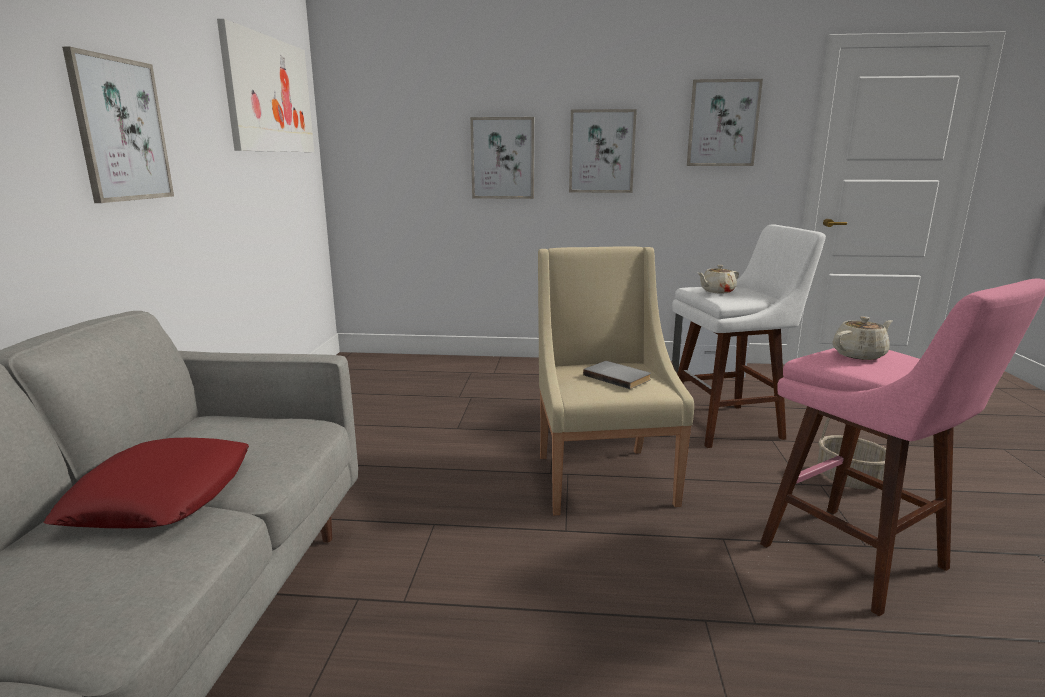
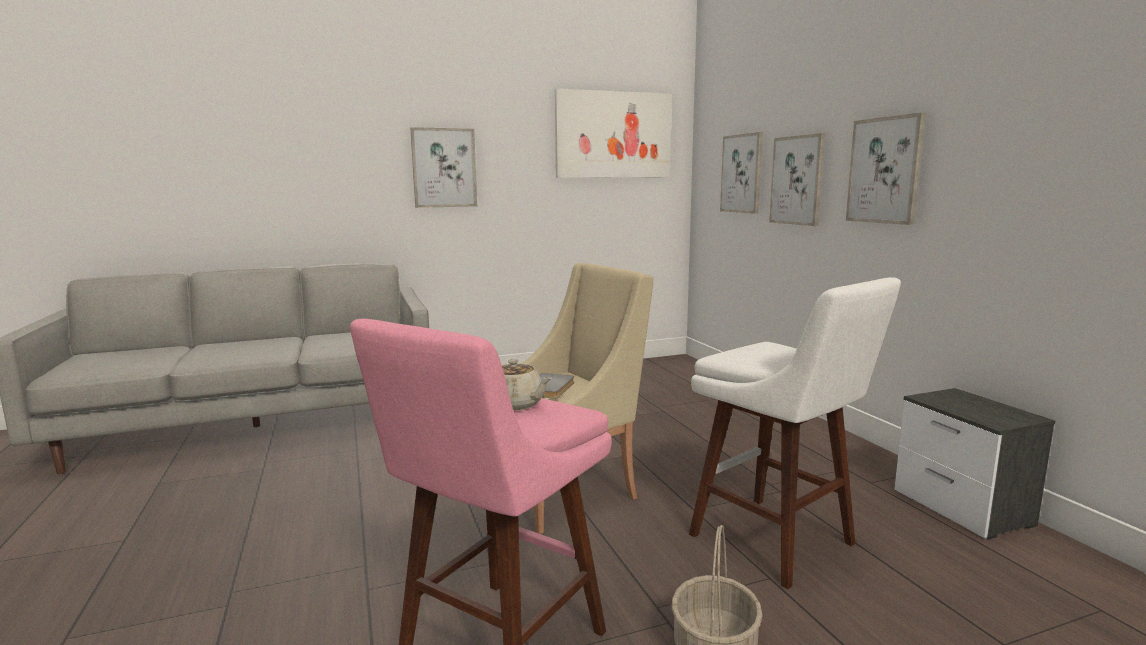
camera: 65 degrees right, 5 degrees down
red pillow [44,438,249,528] -> none
picture [687,79,763,166] -> picture moved to [720,132,763,214]
beige teapot [698,265,739,293] -> none

